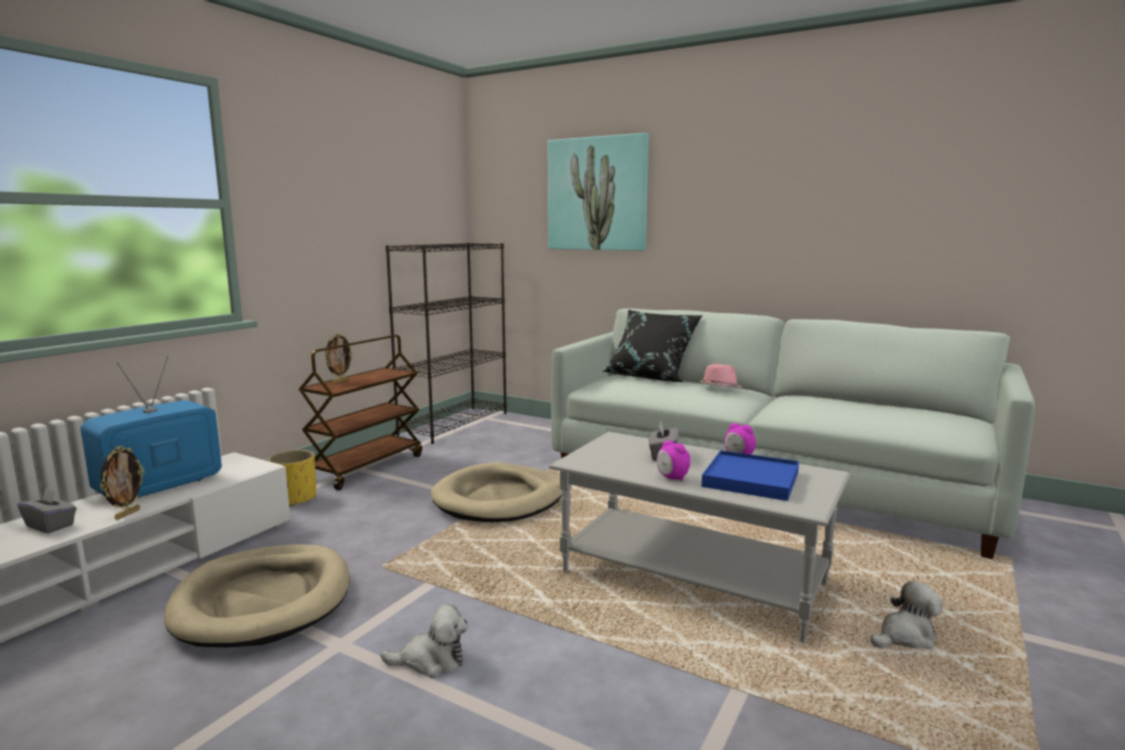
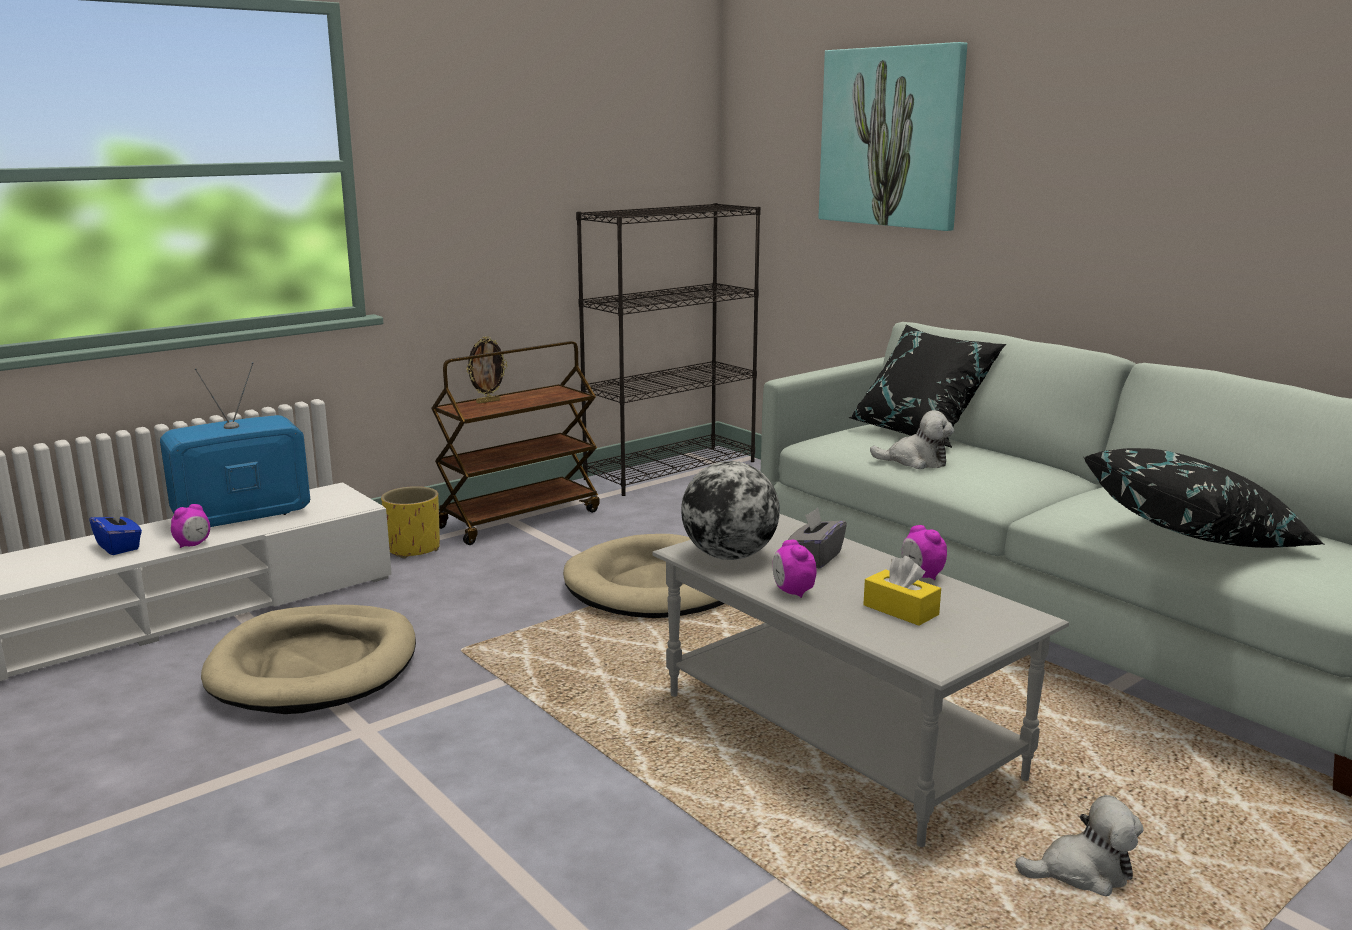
camera: 20 degrees right, 5 degrees up
grey tissue box [17,488,77,533] -> blue tissue box [89,505,142,555]
picture frame [100,446,145,520] -> alarm clock [171,504,210,548]
plush toy [380,604,468,678] -> plush toy moved to [870,410,954,469]
pink hat [700,364,742,387] -> none
blue tray [702,450,799,501] -> yellow tissue box [863,556,941,626]
none -> globe [681,461,780,560]
none -> black pillow [1083,448,1325,548]

